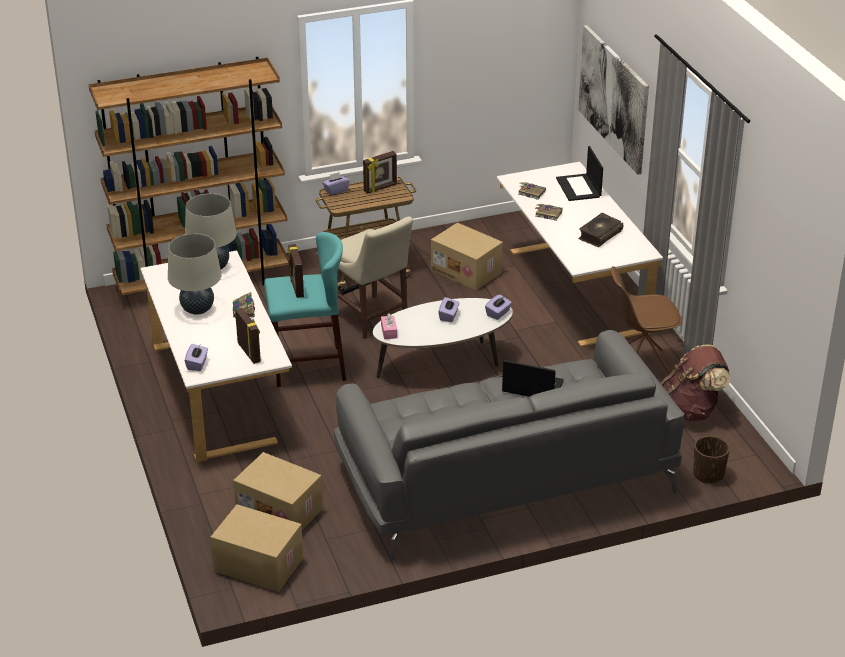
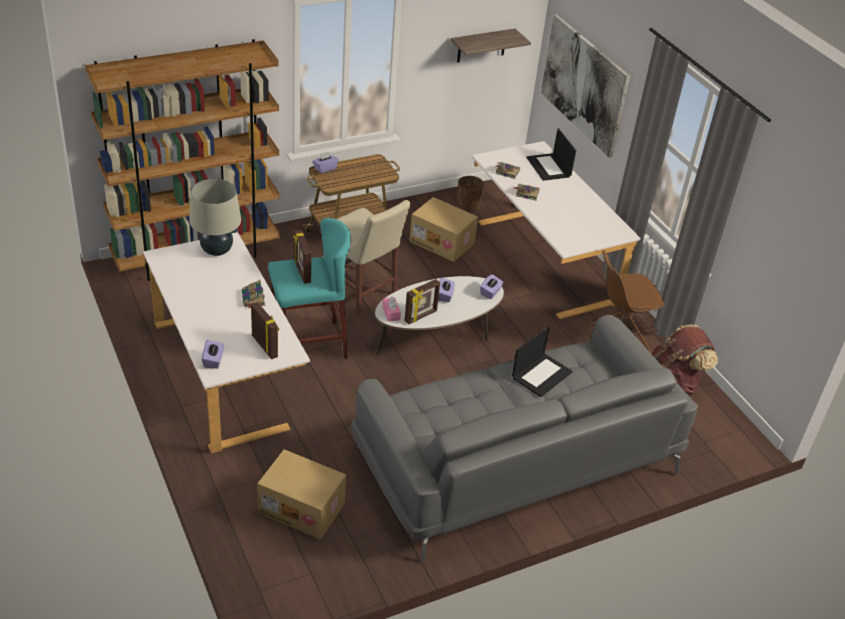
camera: 10 degrees left, 5 degrees up
beige table lamp [168,233,221,315] -> none
cardboard box [210,504,303,592] -> none
picture frame [363,151,397,194] -> picture frame moved to [404,279,440,324]
laptop [502,360,564,397] -> laptop turned 120 degrees clockwise [512,327,572,397]
book [578,213,624,247] -> none
brown planter [693,436,730,483] -> brown planter moved to [457,176,484,211]
none -> shelf [450,29,531,62]

